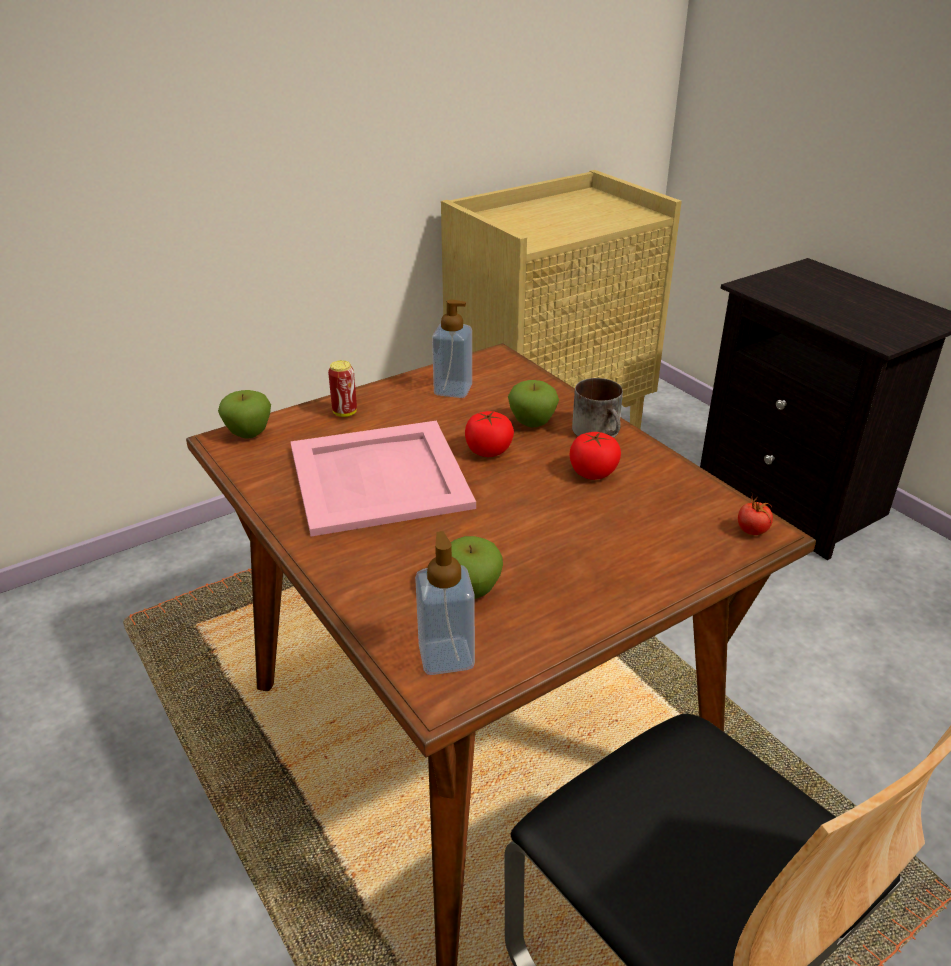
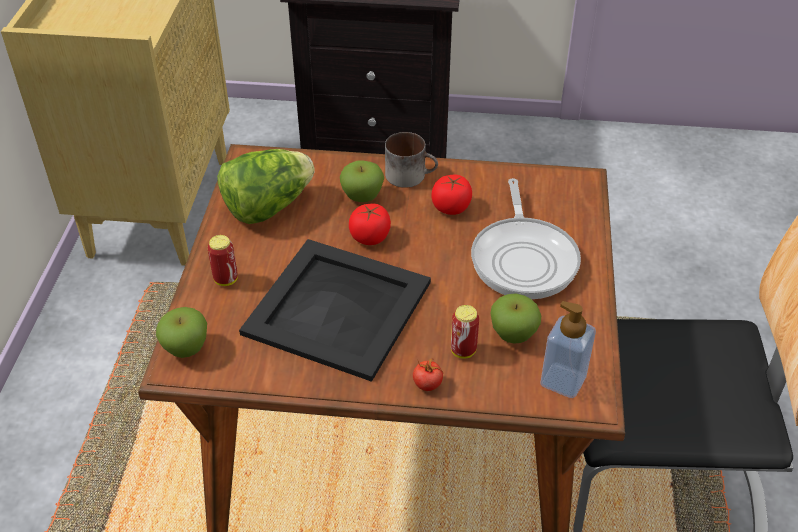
camera: 50 degrees left, 10 degrees up
pink tray [290,420,476,537] -> black tray [239,239,431,382]
soap dispenser [432,299,472,398] -> lettuce [217,149,315,224]
tomato [738,497,773,535] -> tomato moved to [413,359,443,391]
none -> can [451,305,479,359]
none -> frying pan [471,178,581,299]

